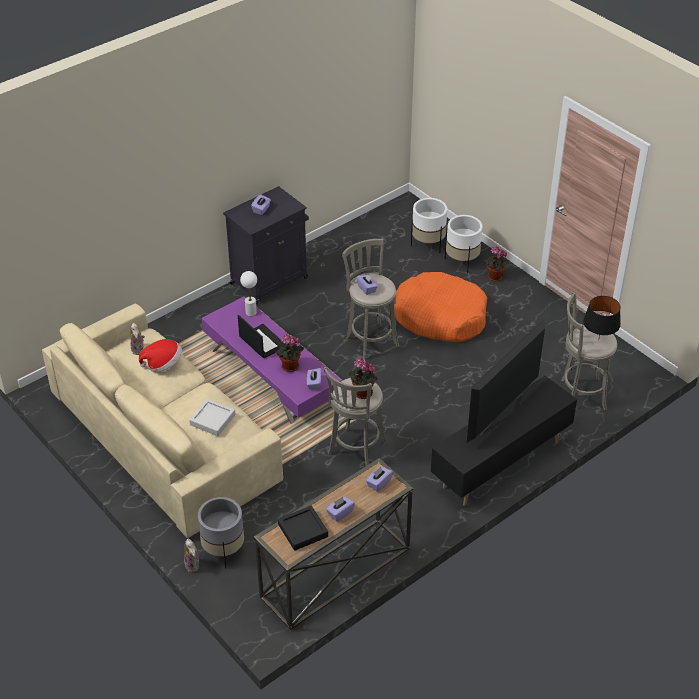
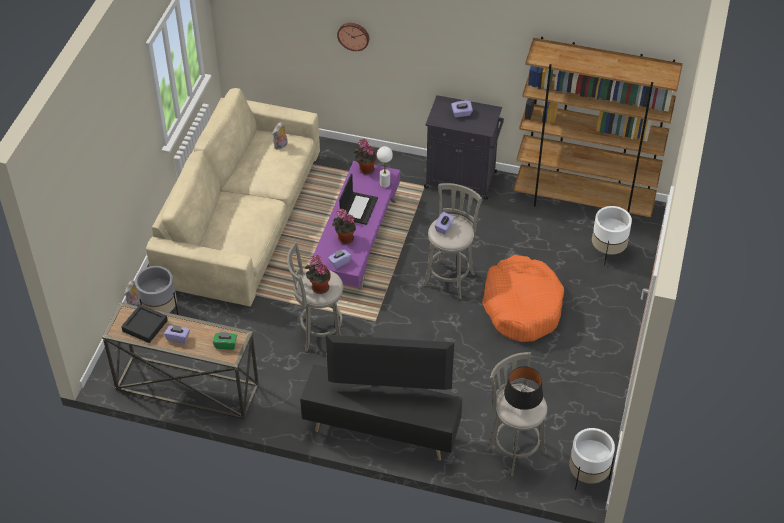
camera: 55 degrees right, 5 degrees up
hat [139,339,182,372] -> none
grey tray [189,399,236,436] -> none
purple tissue box [366,466,393,492] -> green tissue box [213,332,237,350]
white planter [445,215,483,273] -> white planter moved to [569,428,615,490]
potted plant [485,246,510,282] -> potted plant moved to [353,138,376,175]
none -> wall clock [337,23,369,51]
none -> brown bookcase [514,37,683,217]

